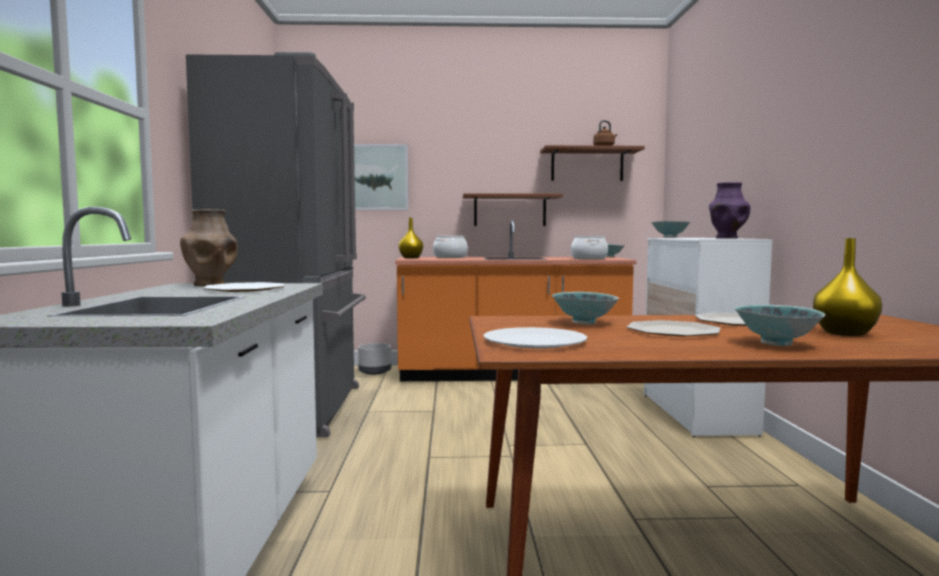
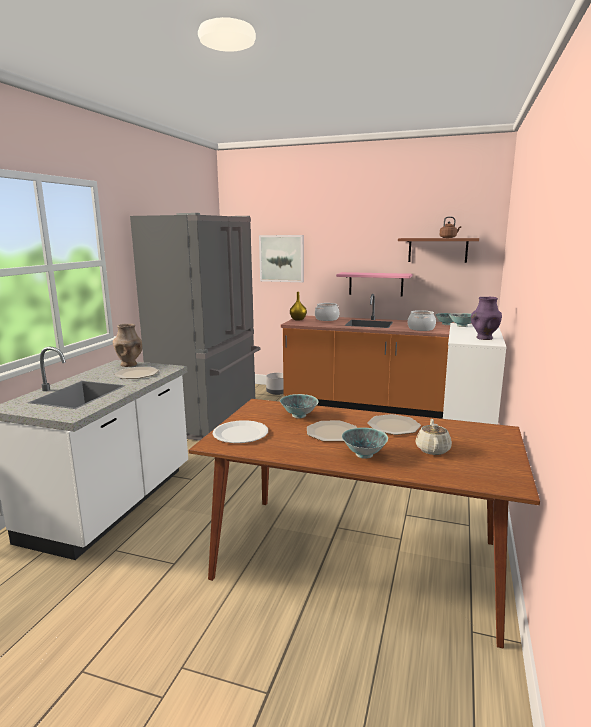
camera: 20 degrees right, 10 degrees up
brown shelf [463,193,563,226] -> pink shelf [336,272,413,297]
yellow vase [813,238,883,336] -> beige teapot [415,419,452,455]

